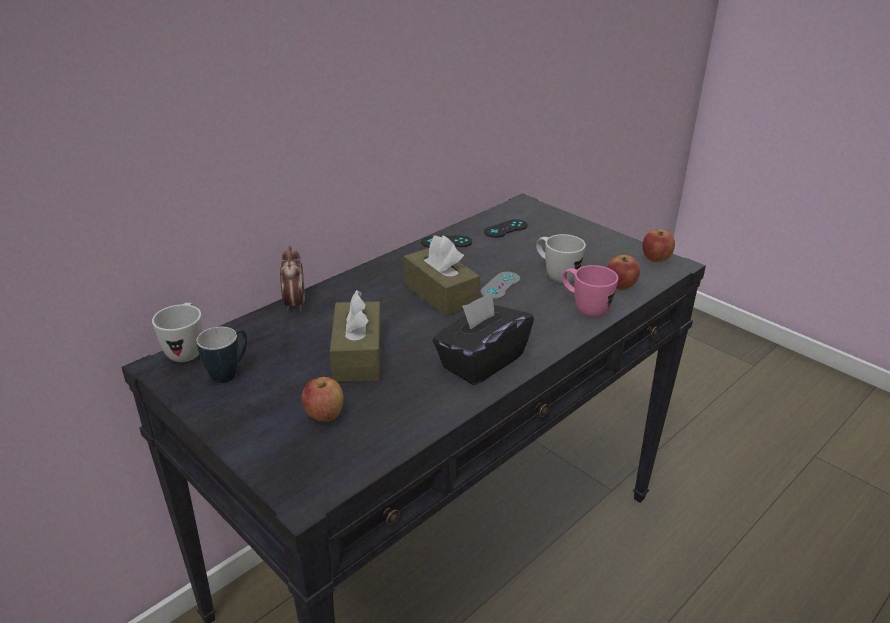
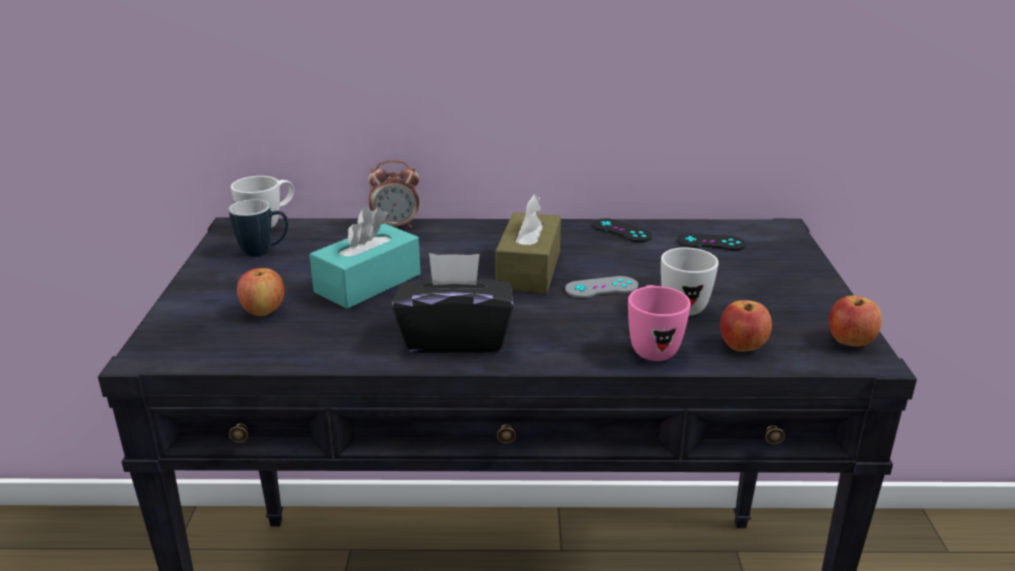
camera: 45 degrees right, 5 degrees down
alarm clock [280,245,305,312] -> alarm clock turned 45 degrees clockwise [368,160,419,228]
brown tissue box [330,290,381,382] -> turquoise tissue box [309,207,420,309]

